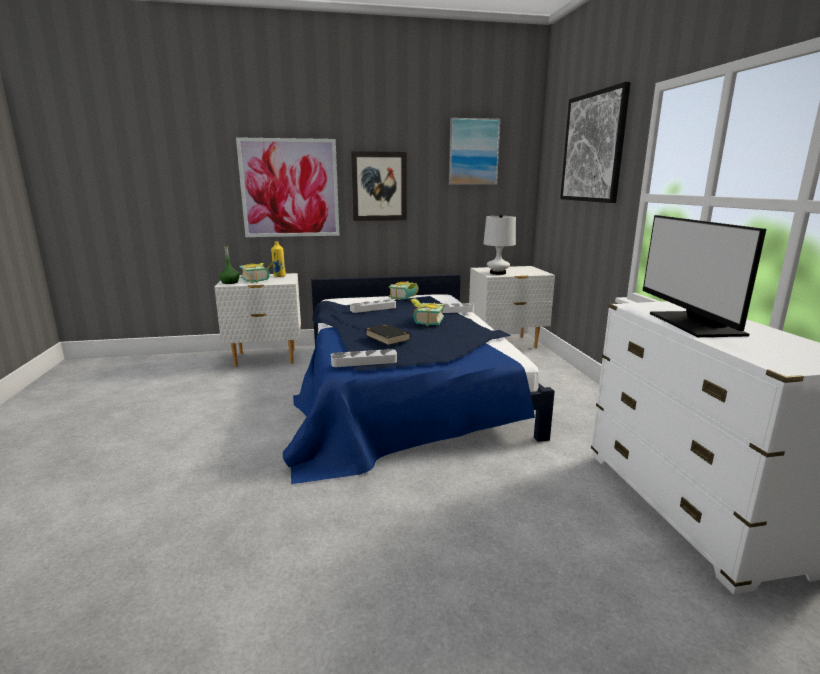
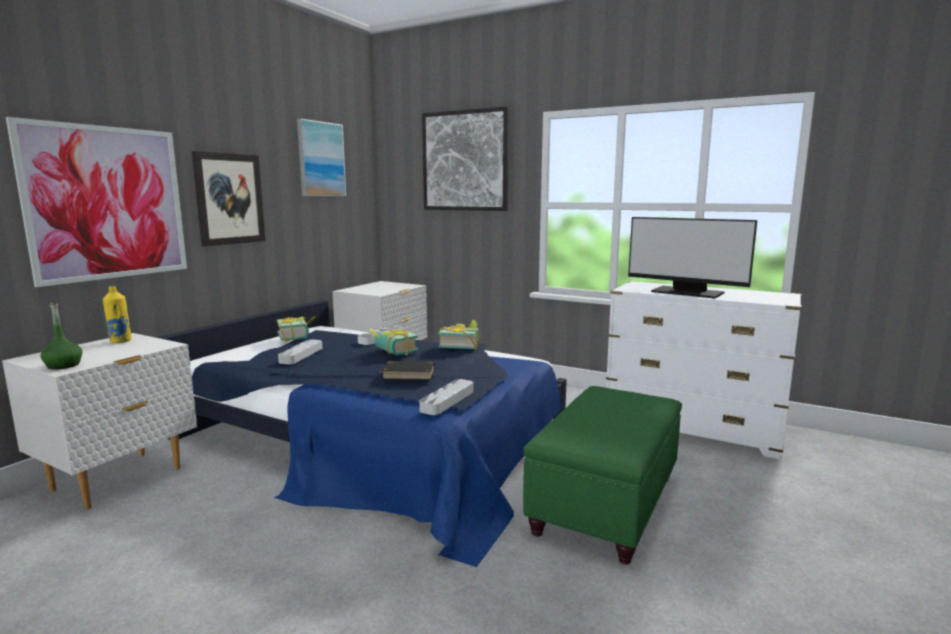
camera: 50 degrees left, 5 degrees down
book [240,262,275,283] -> book moved to [438,320,479,350]
white table lamp [483,214,516,275] -> none
none -> green ottoman [523,386,682,565]

